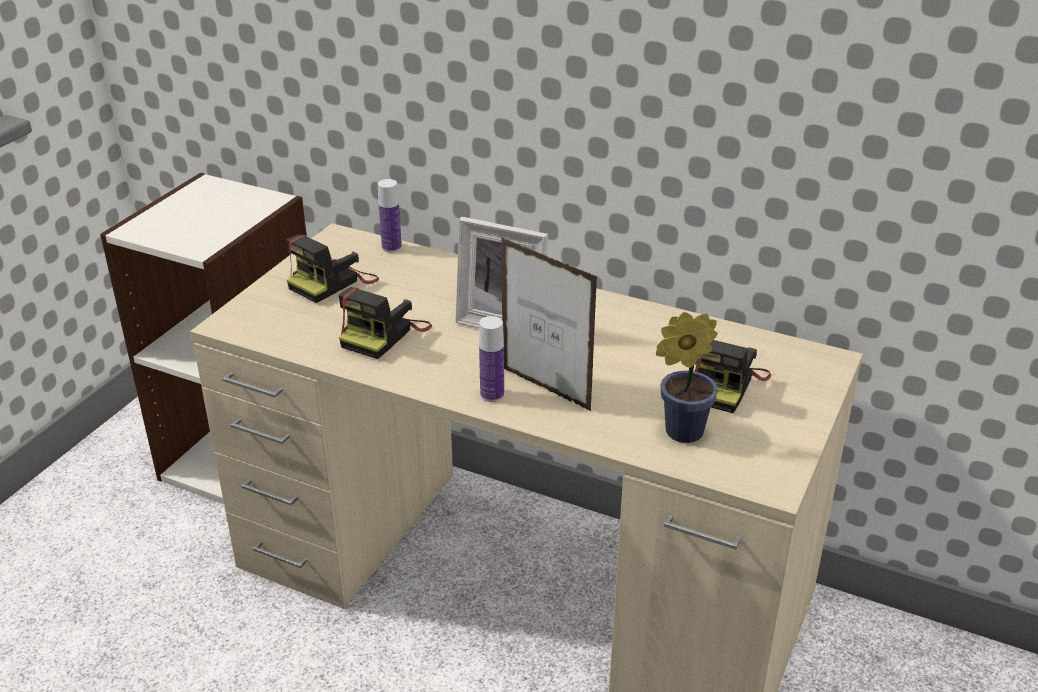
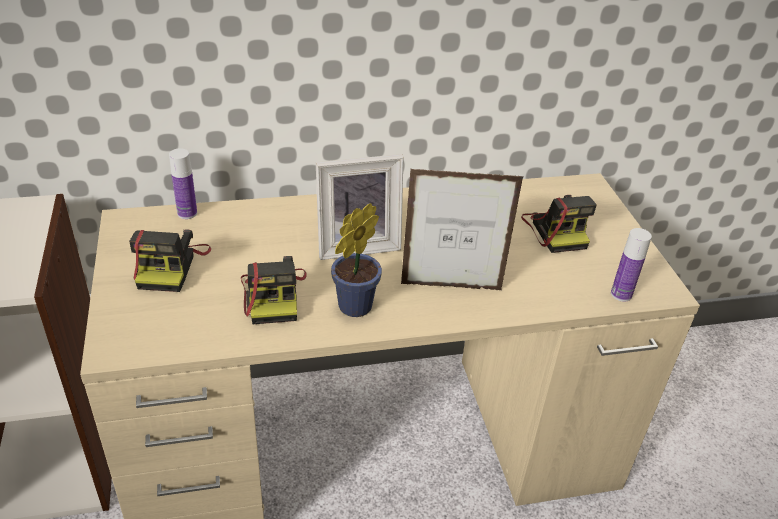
camera: 40 degrees left, 5 degrees up
bottle [479,316,504,402] -> bottle moved to [611,228,652,302]
potted plant [656,312,718,443] -> potted plant moved to [331,203,382,317]

